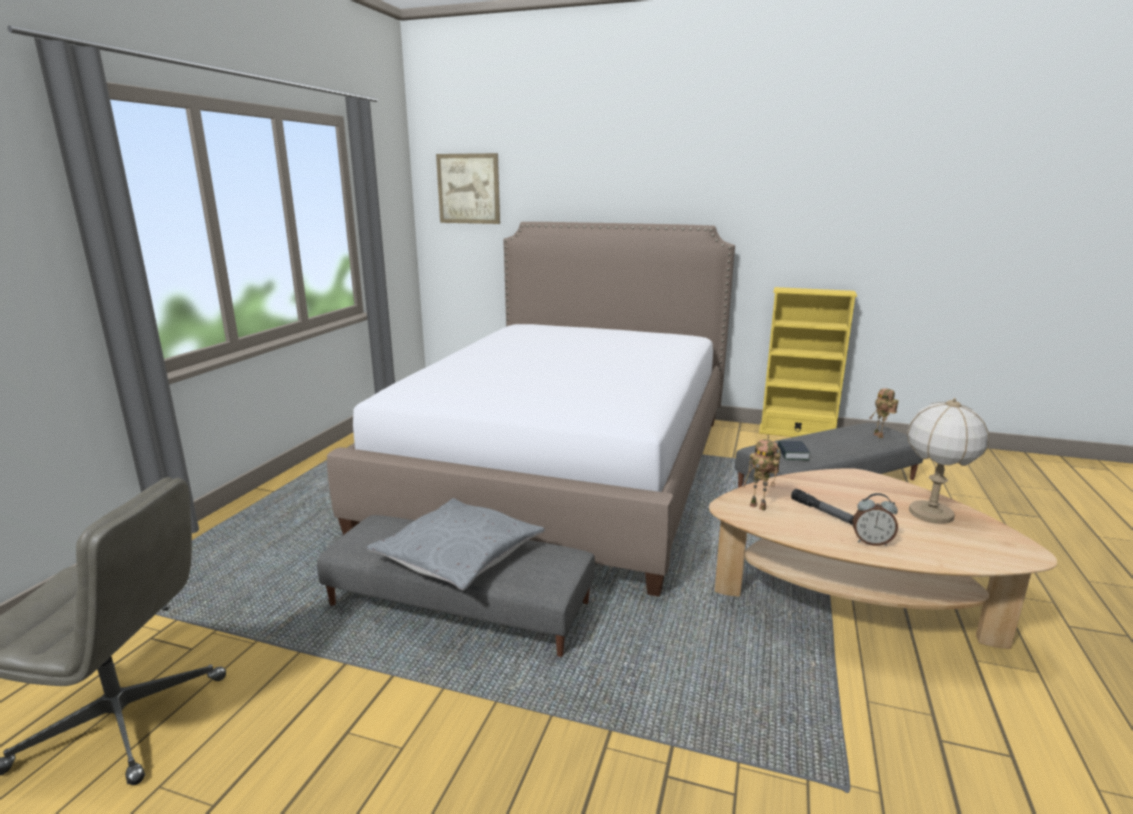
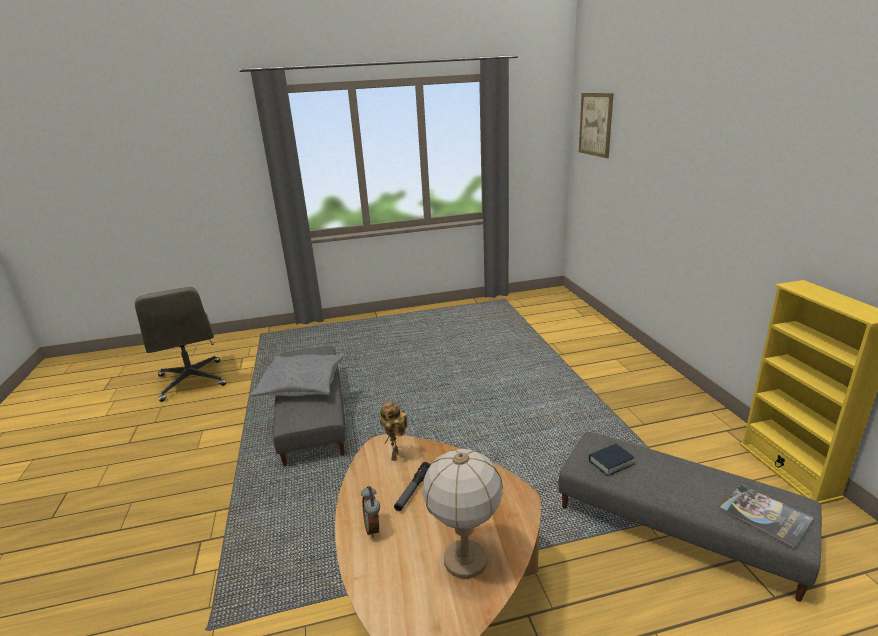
camera: 60 degrees right, 5 degrees up
bed [327,222,735,597] -> none
toy robot [869,388,899,438] -> book [719,484,814,548]

